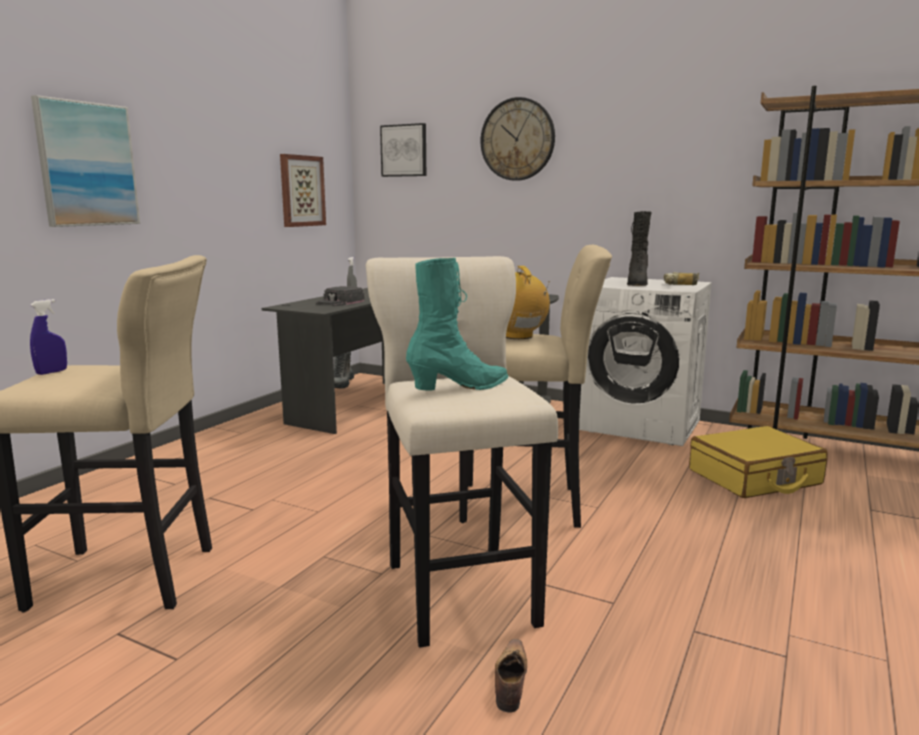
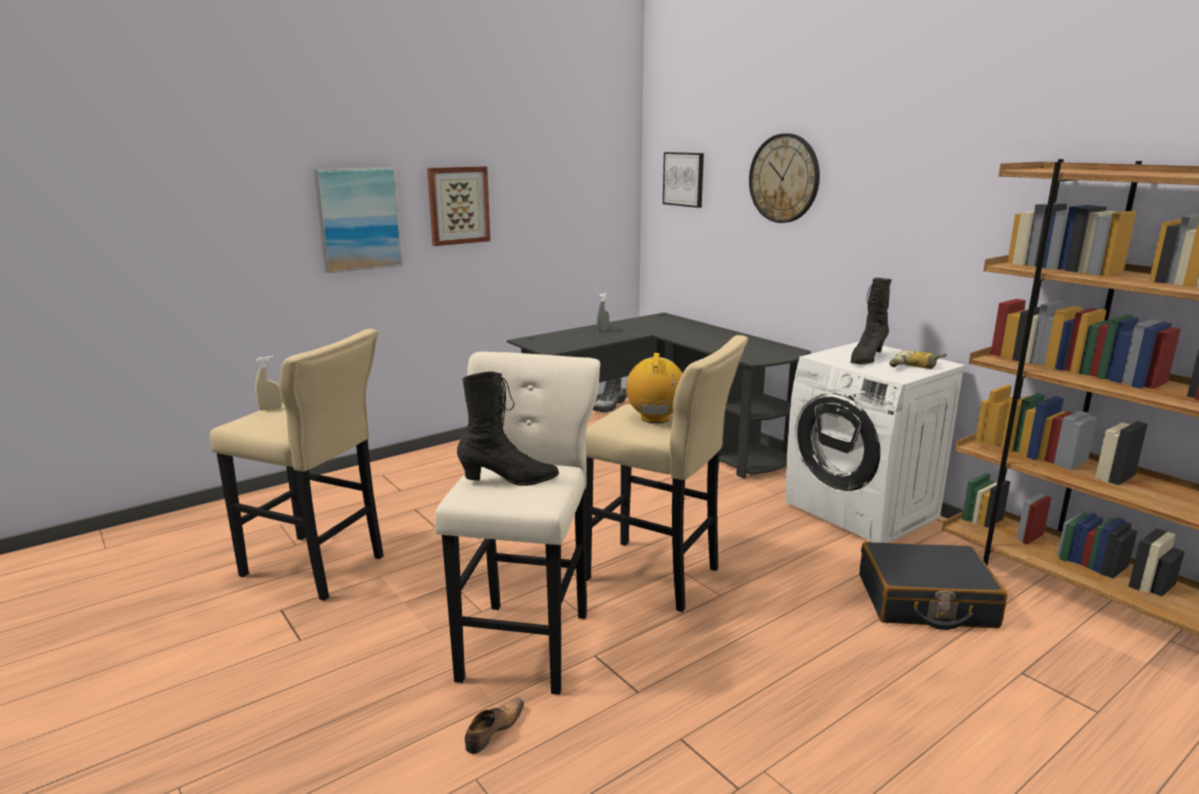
camera: 25 degrees right, 5 degrees up
blue spray bottle [30,299,67,375] -> beige spray bottle [255,356,282,411]
picture [280,154,326,227] -> picture moved to [427,166,491,246]
black cap [316,286,365,306] -> none
turquoise boot [406,258,509,391] -> black boot [457,371,559,486]
yellow suitcase [689,426,828,498] -> black suitcase [859,542,1007,630]

